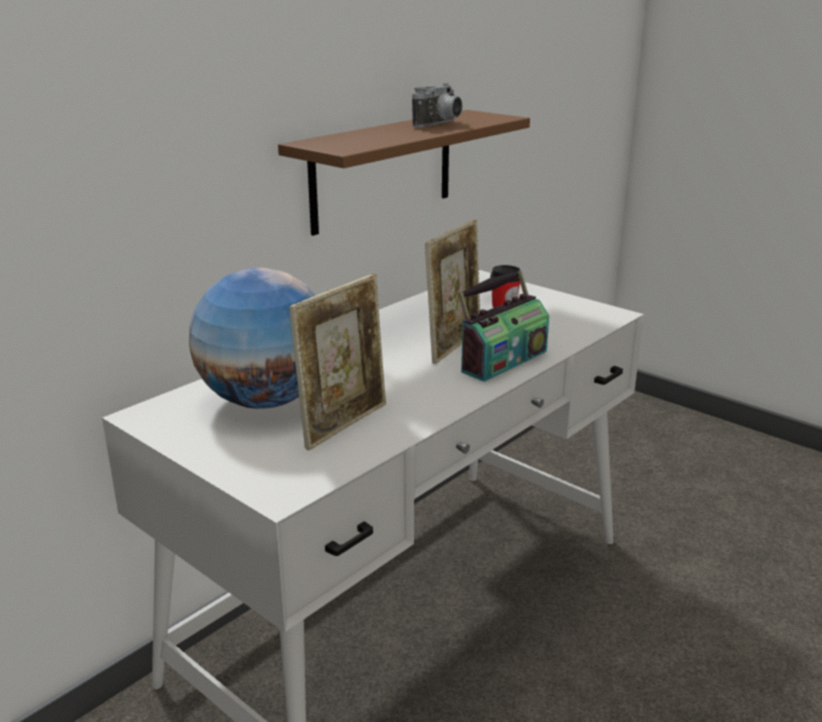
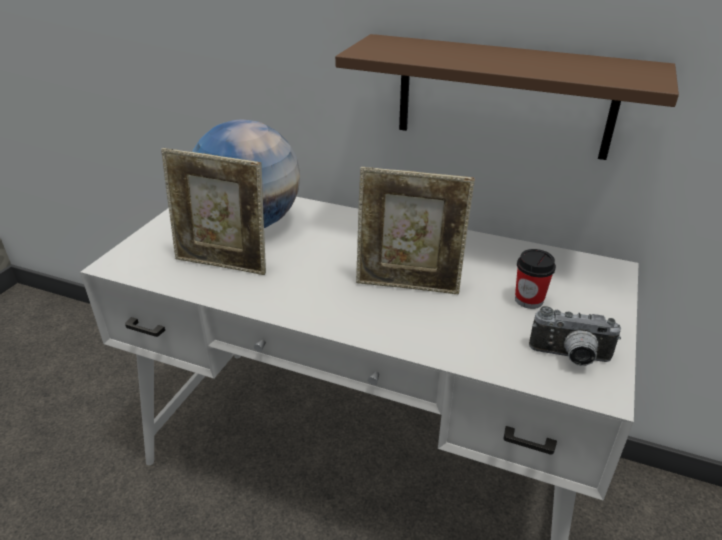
camera: 70 degrees right, 10 degrees up
camera [412,83,462,127] -> camera moved to [529,306,621,366]
radio [458,270,549,382] -> none

